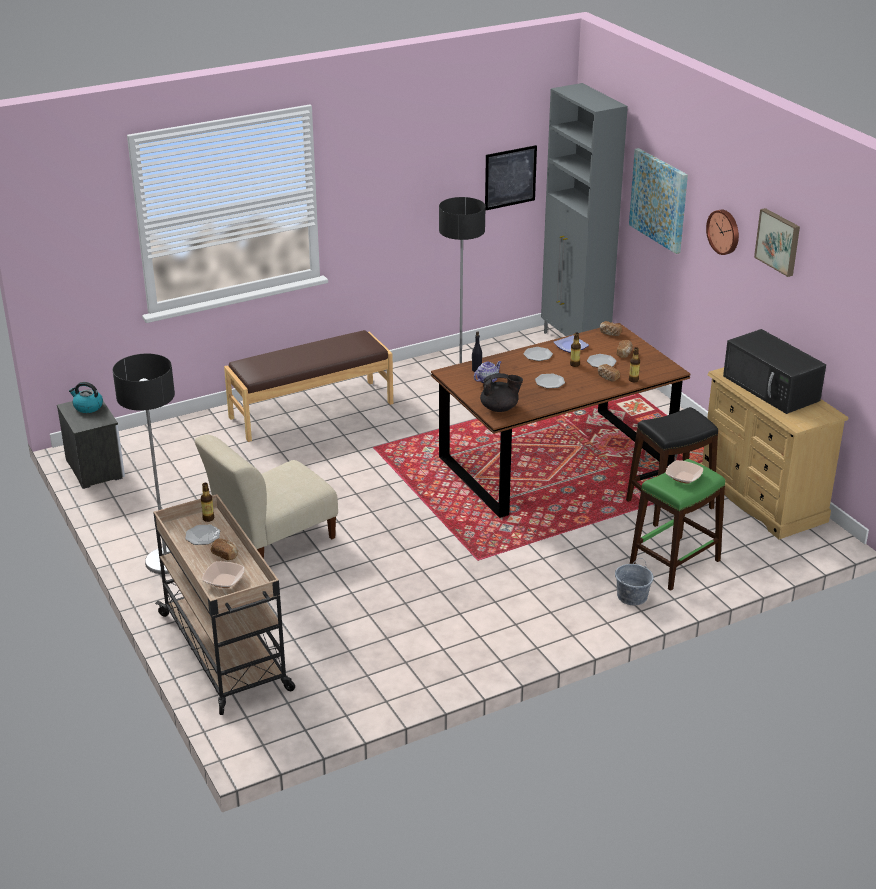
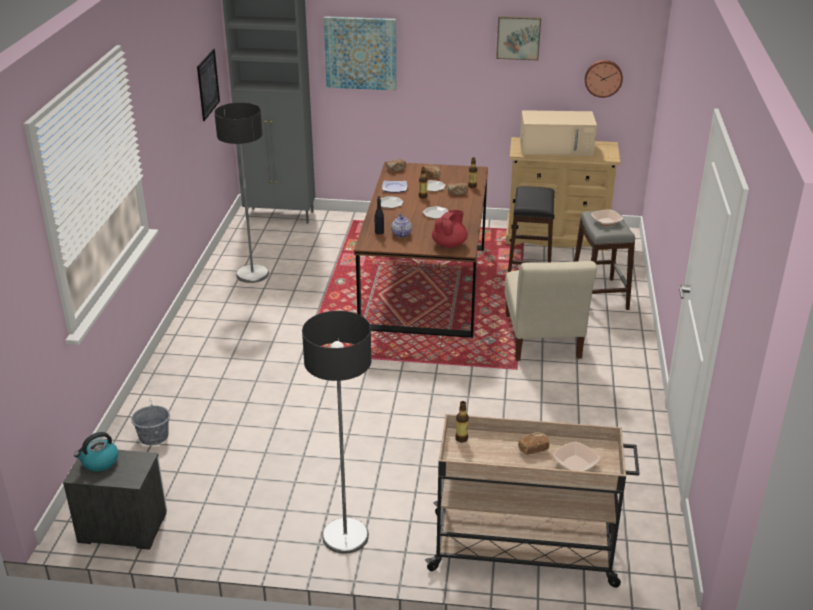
camera: 55 degrees left, 0 degrees up
plate [185,525,220,545] -> none
beige chair [195,435,338,559] -> beige chair moved to [505,261,597,361]
brown bench [224,330,393,442] -> none
black teapot [480,373,523,412] -> red teapot [432,210,468,248]
grey bucket [615,558,654,605] -> grey bucket moved to [131,398,170,445]
green stool [630,459,725,591] -> grey stool [574,210,635,310]
wall clock [706,209,739,255] -> wall clock moved to [585,60,623,98]
black microwave [723,329,826,414] -> beige microwave [520,110,597,156]

